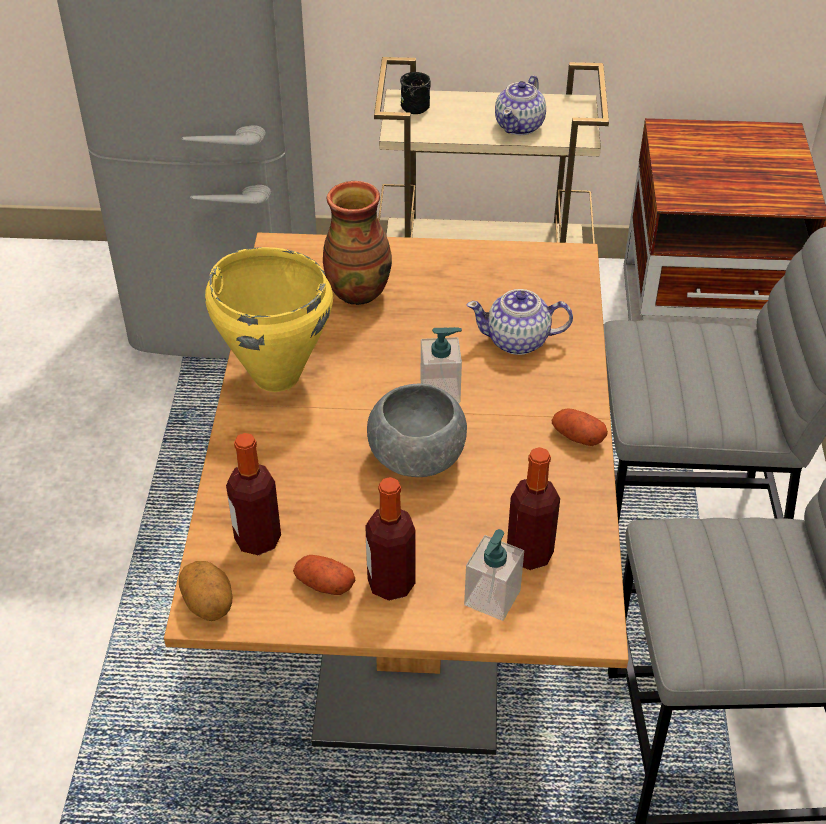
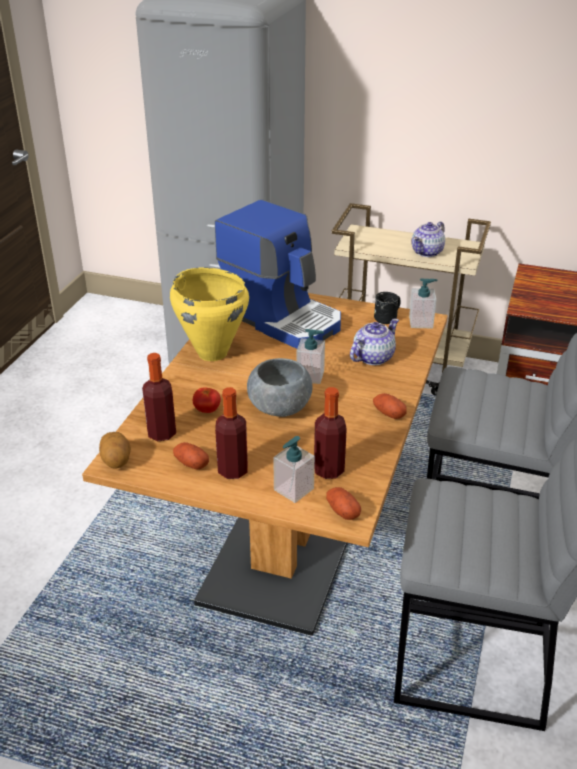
camera: 15 degrees right, 10 degrees down
vase [323,181,392,305] -> coffee machine [215,199,341,349]
black mug [400,72,431,114] -> black mug moved to [374,292,401,324]
teapot [466,289,573,355] -> teapot turned 120 degrees clockwise [350,319,399,365]
none -> tomato [193,387,221,413]
none -> potato [326,487,361,520]
none -> soap dispenser [409,278,438,328]

